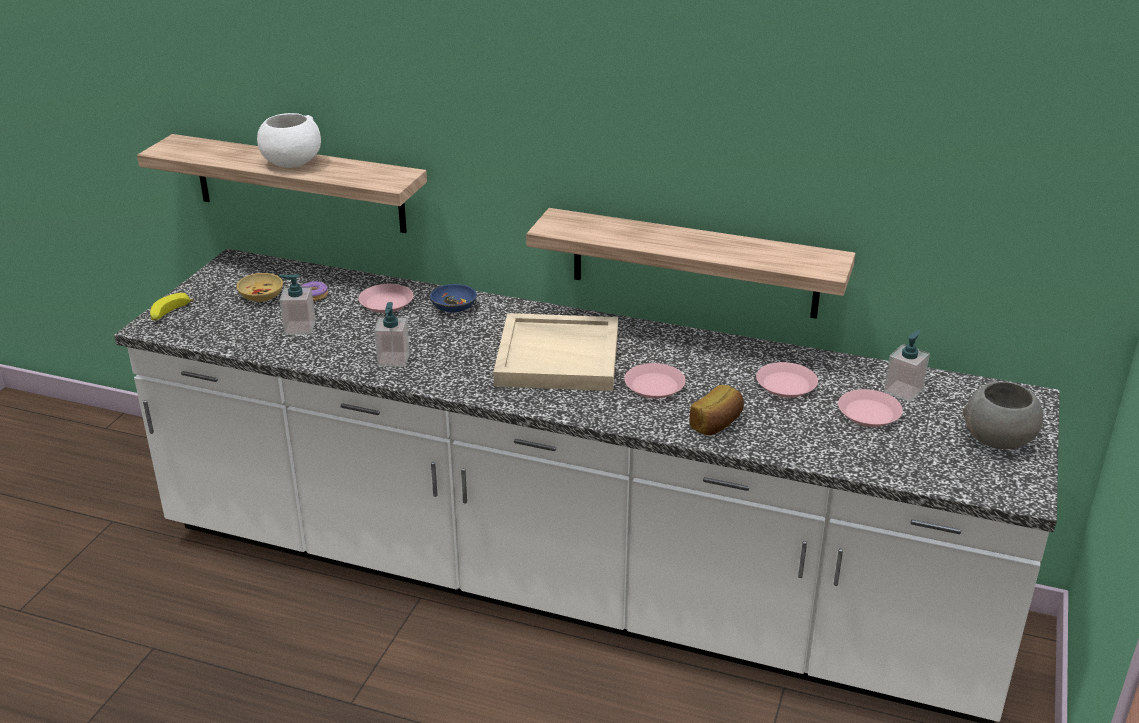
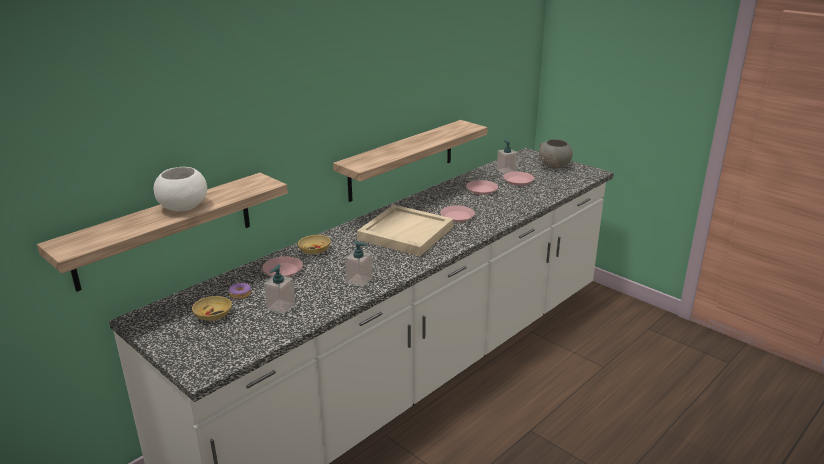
camera: 65 degrees left, 5 degrees down
banana [150,293,194,321] -> none
blue bowl [430,284,477,313] -> beige bowl [298,235,331,254]
bread [689,385,744,435] -> none

